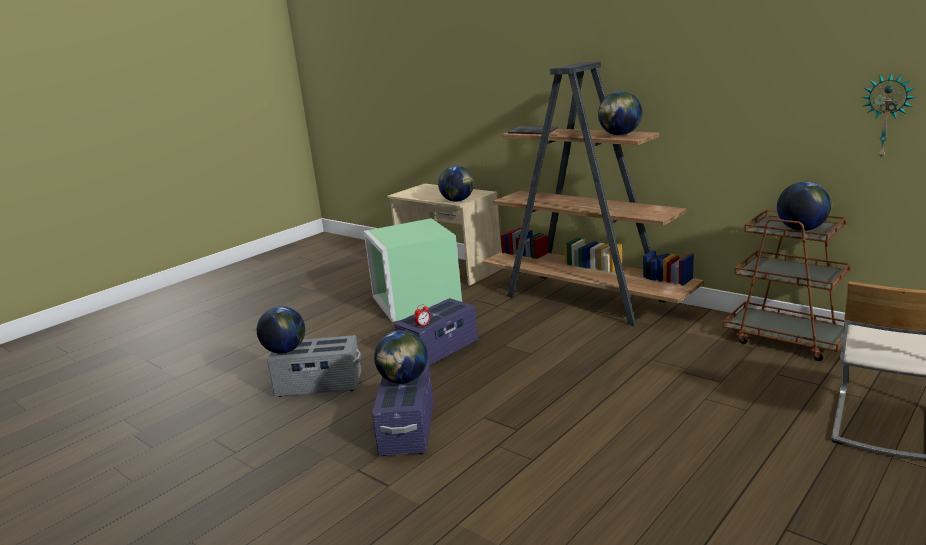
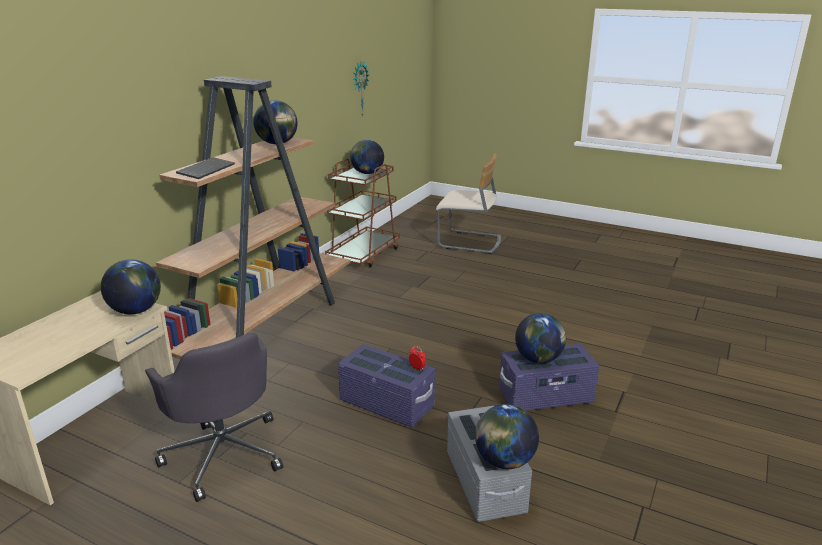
camera: 105 degrees left, 5 degrees up
green storage box [364,218,462,322] -> grey office chair [145,333,283,502]

